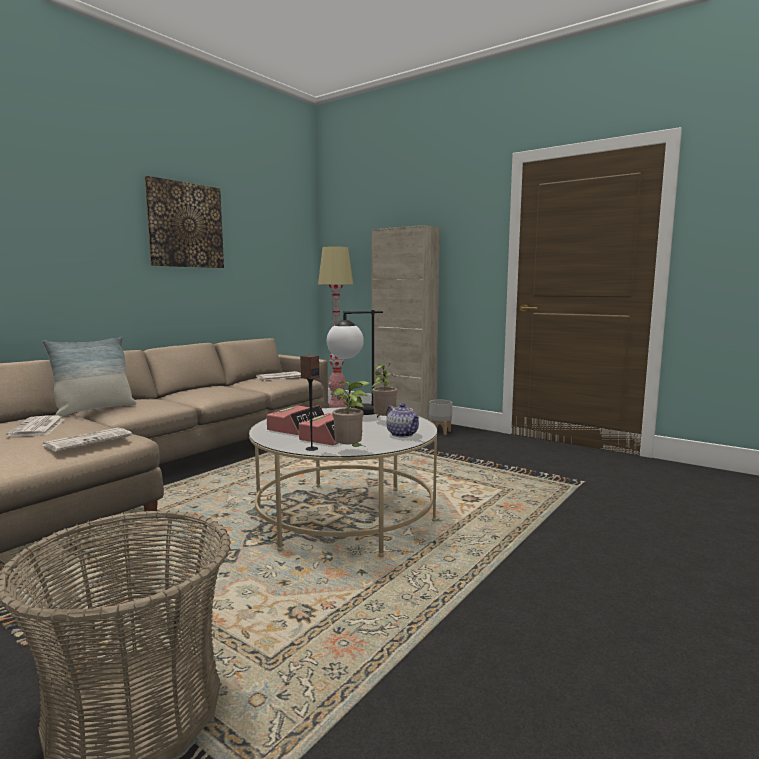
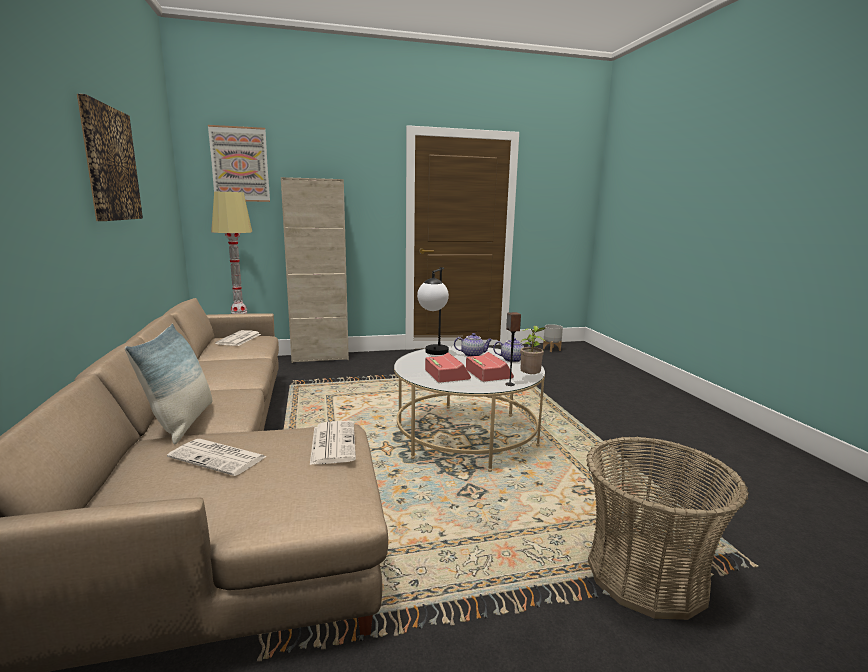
camera: 50 degrees left, 5 degrees up
potted plant [372,363,397,418] -> teapot [454,333,493,357]
grey planter [429,400,452,435] -> grey planter moved to [543,324,563,352]
none -> picture [208,125,270,202]

